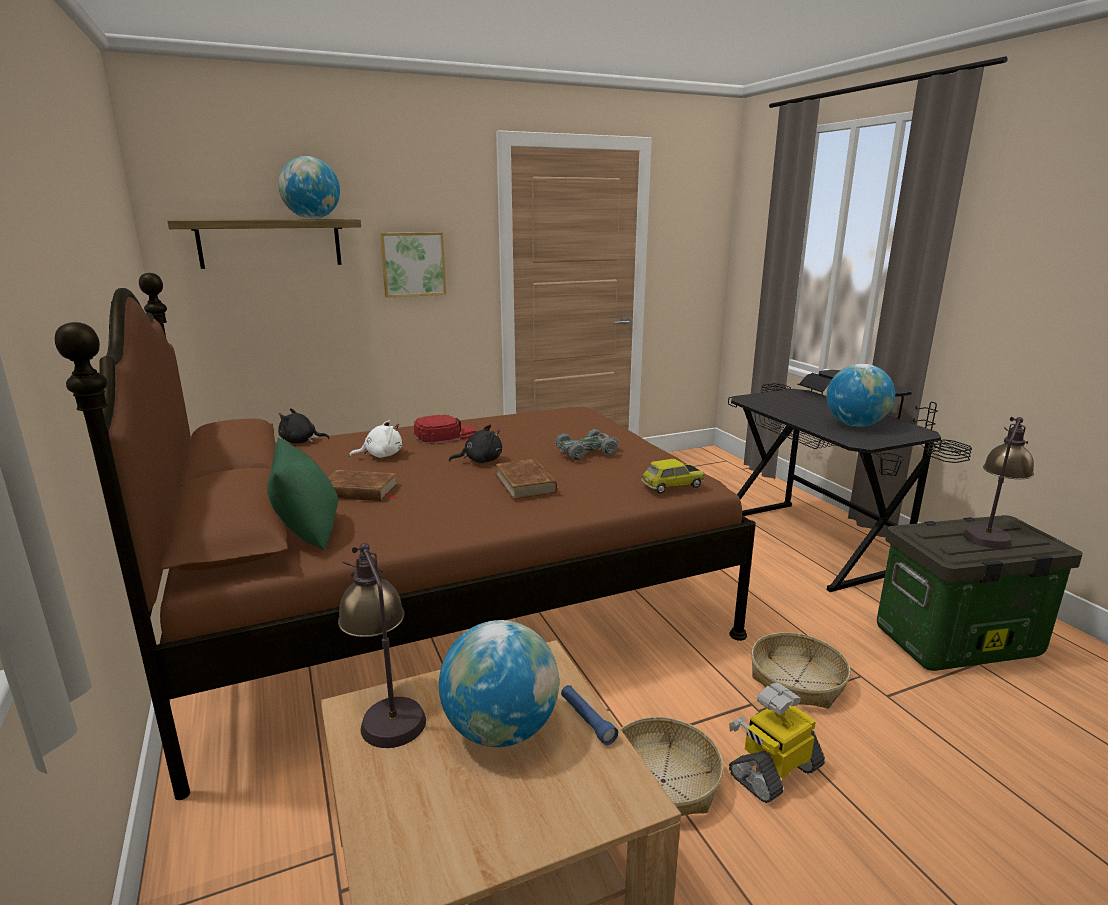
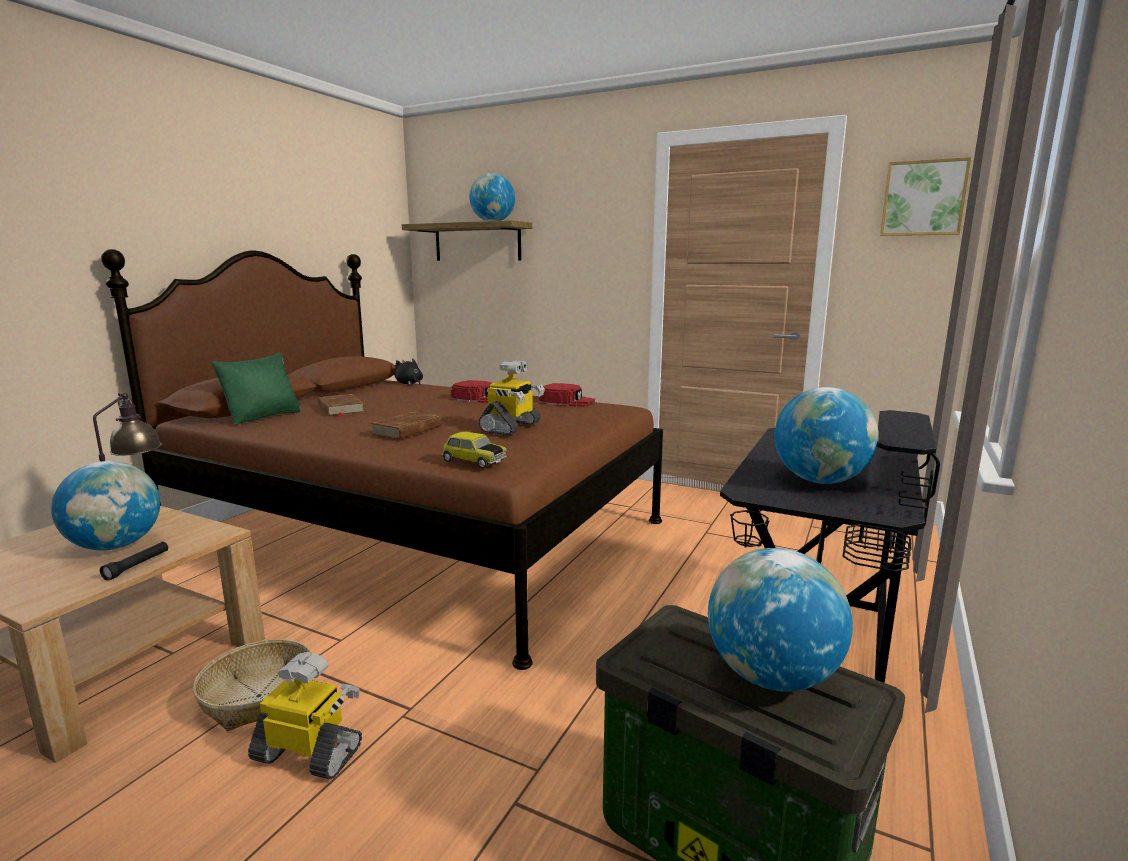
camera: 50 degrees right, 5 degrees down
white plush toy [349,420,402,458] -> none
picture [380,232,446,298] -> picture moved to [880,157,972,236]
black plush toy [449,425,502,463] -> none
grey toy car [555,429,618,460] -> toy robot [478,360,545,435]
blue flashlight [561,685,618,745] -> black flashlight [100,542,168,581]
basket [751,632,851,708] -> none
table lamp [963,417,1034,549] -> globe [708,548,853,692]
none -> red cap [539,383,595,407]

